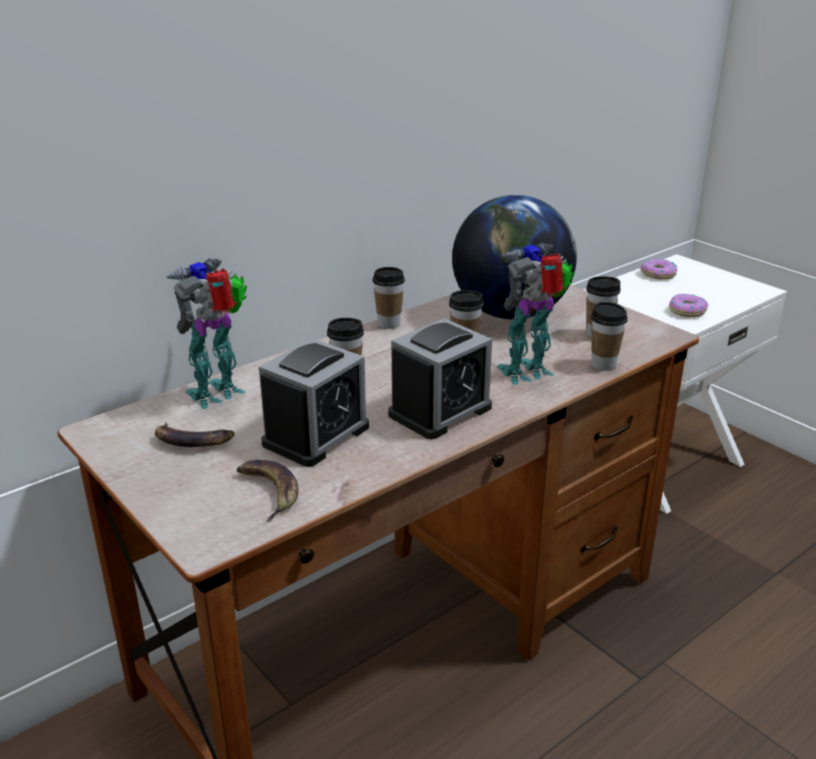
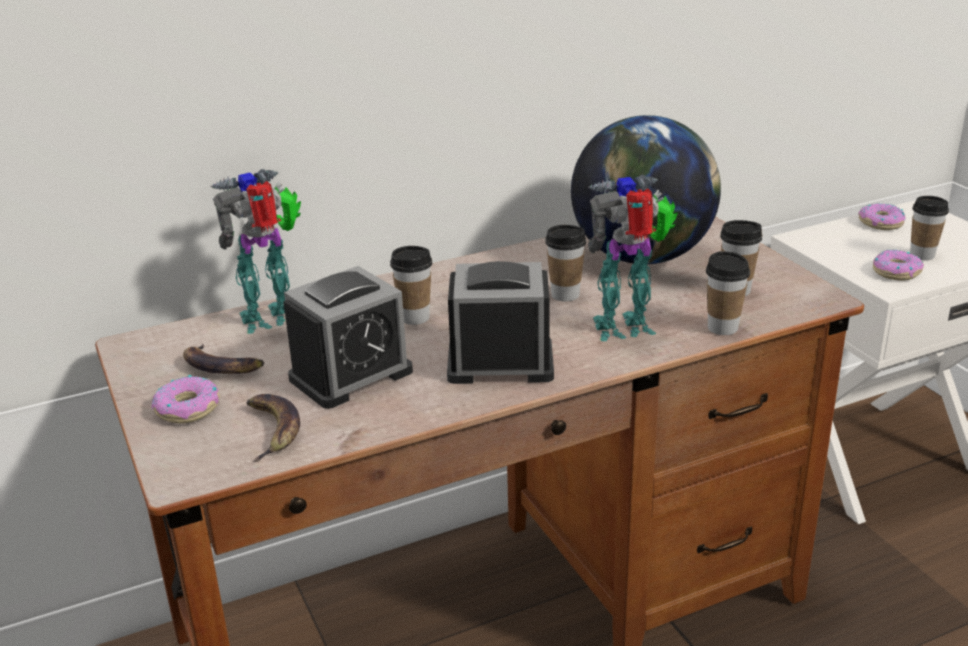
camera: 15 degrees right, 0 degrees up
cup [372,267,405,329] -> cup moved to [910,196,949,260]
alarm clock [388,318,492,439] -> alarm clock turned 150 degrees counterclockwise [447,261,554,384]
none -> donut [152,375,220,423]

